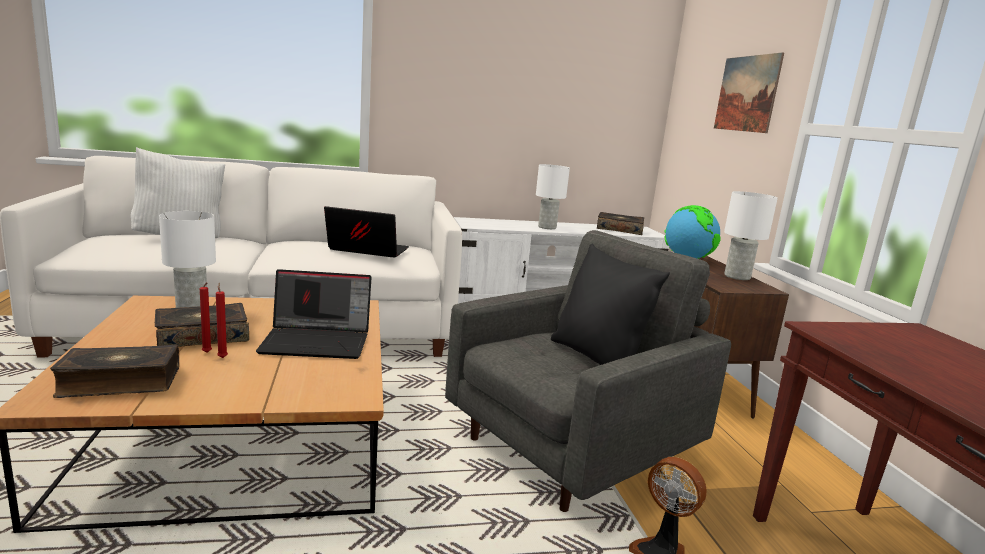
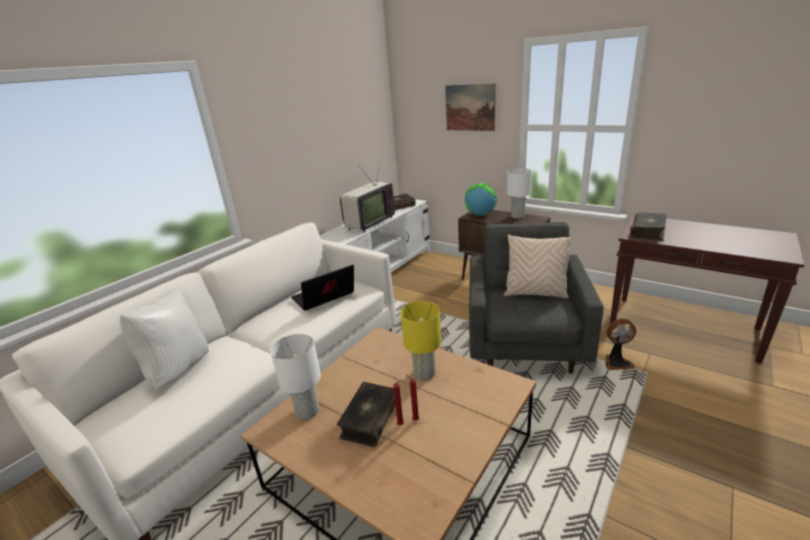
camera: 40 degrees left, 10 degrees up
book [50,345,179,398] -> book moved to [630,212,667,241]
laptop [256,269,372,359] -> yellow table lamp [401,301,441,380]
white table lamp [536,164,570,229] -> television [340,155,395,233]
black pillow [551,244,670,365] -> beige pillow [504,234,572,298]

